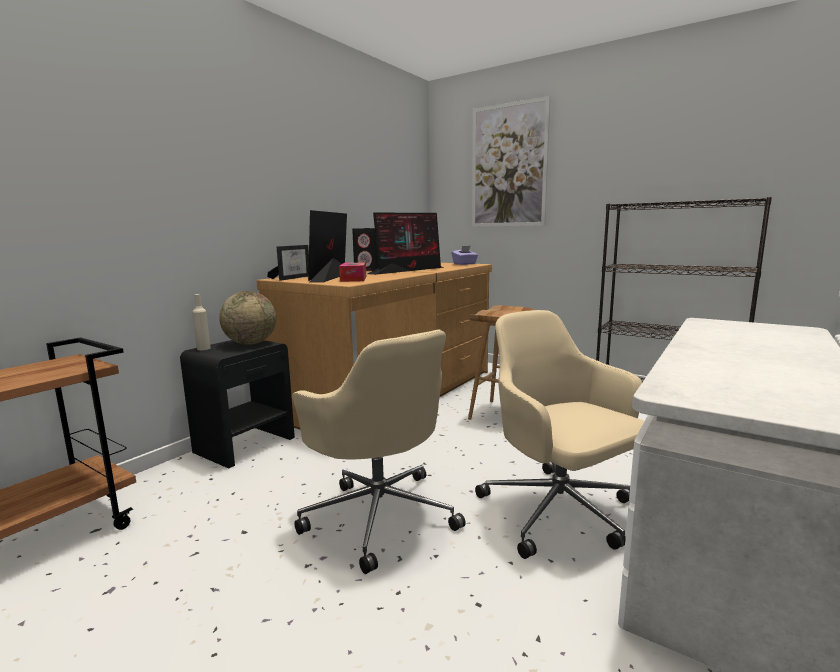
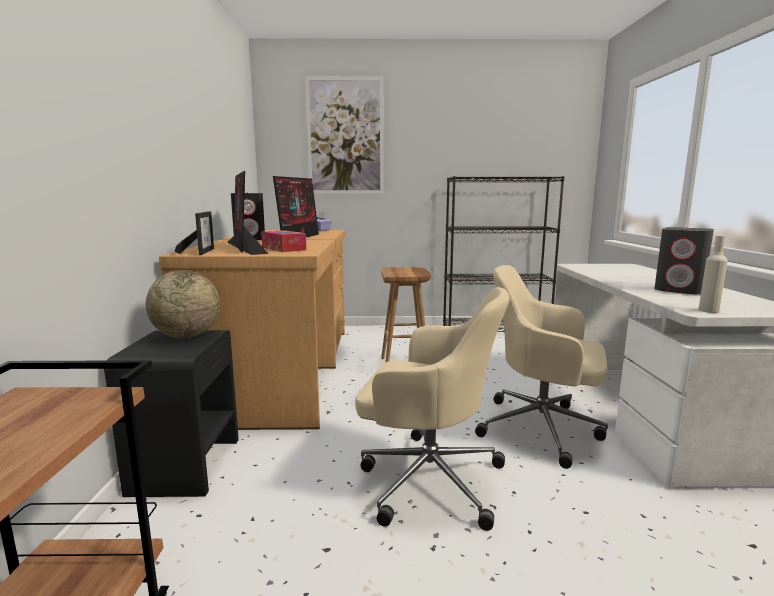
camera: 35 degrees left, 0 degrees up
beige bottle [192,294,211,350] -> beige bottle moved to [698,236,728,313]
none -> grey speaker [654,227,714,295]

